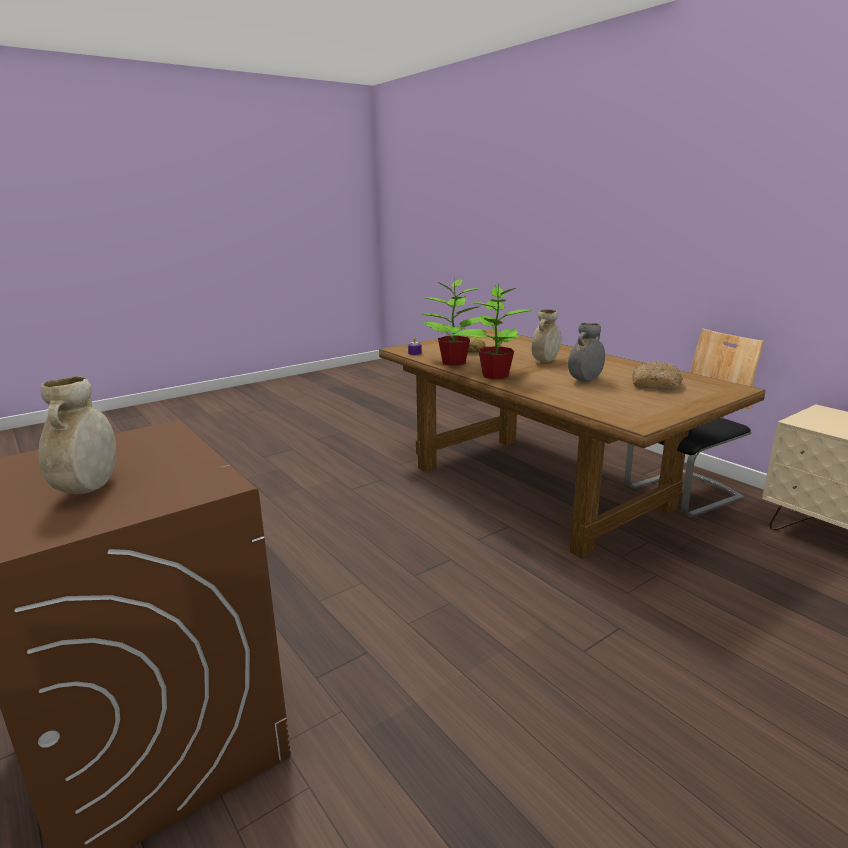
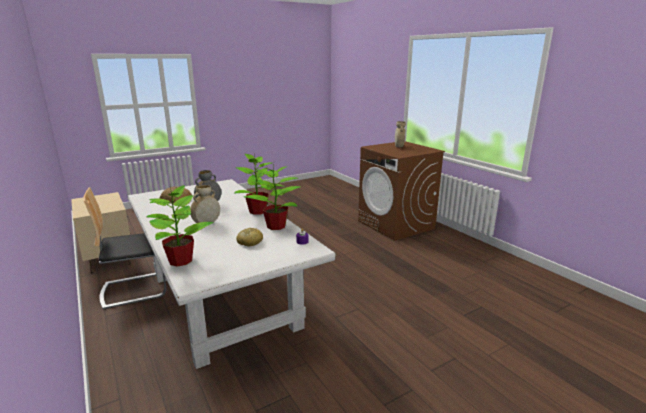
camera: 175 degrees left, 0 degrees up
brown dining table [379,329,766,558] -> white dining table [128,179,335,369]
none -> potted plant [146,184,214,267]

